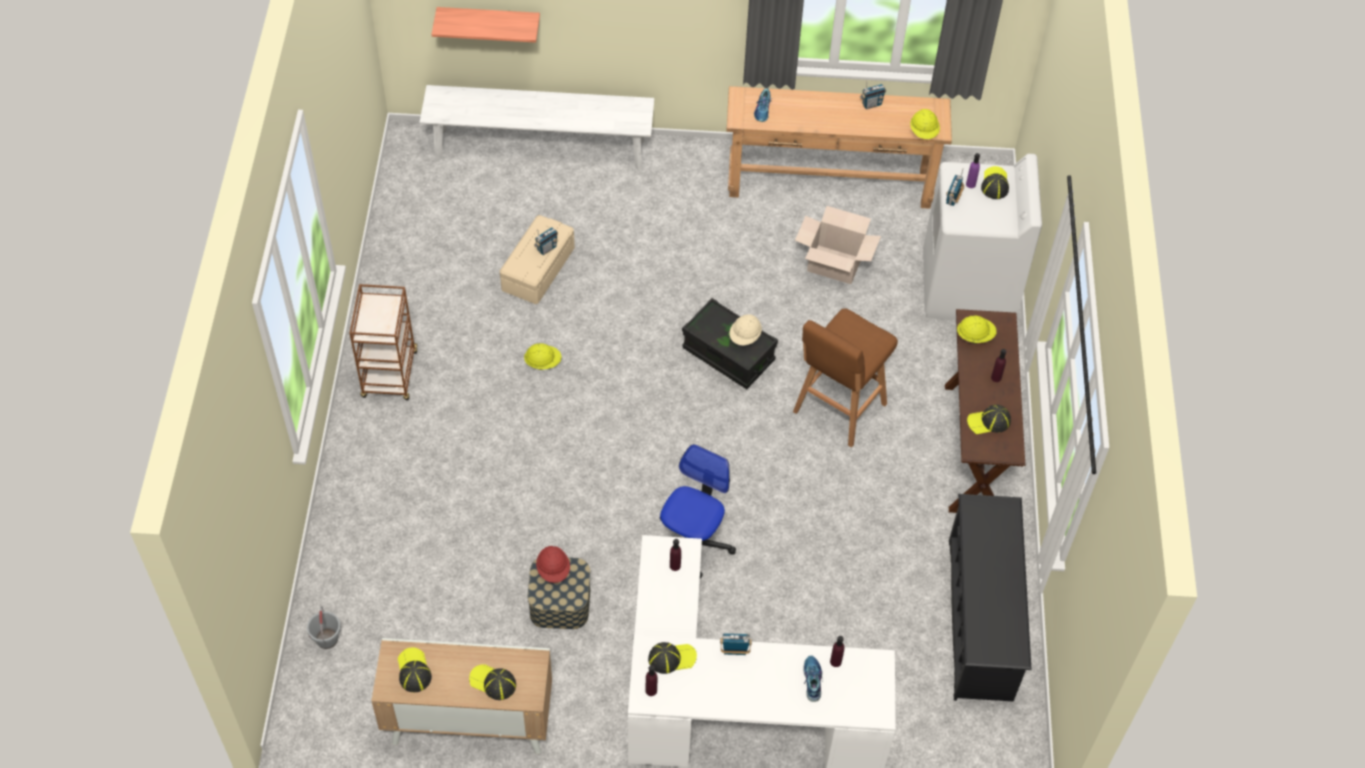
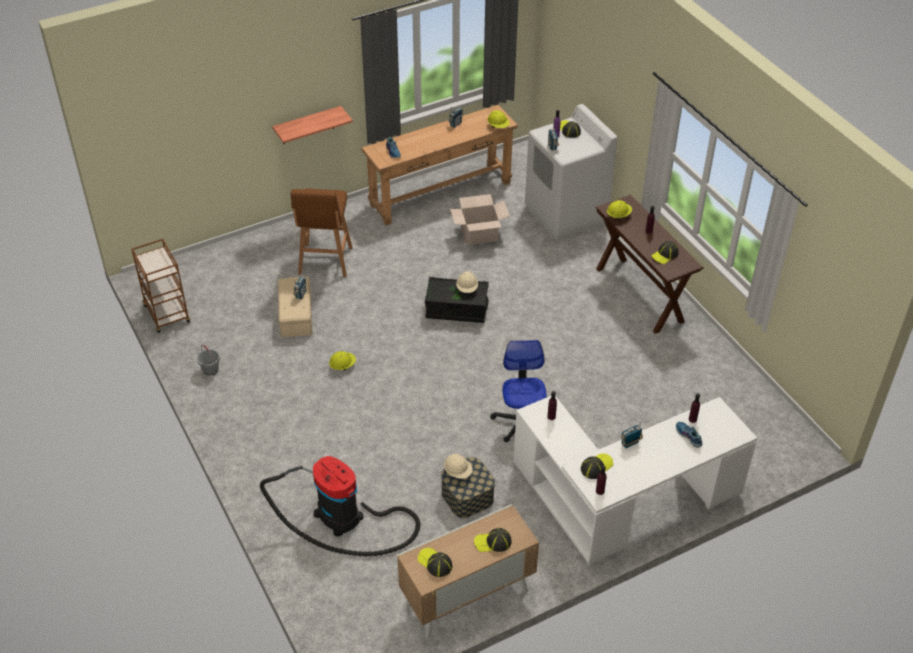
camera: 30 degrees left, 10 degrees down
grey bucket [307,606,341,649] -> grey bucket moved to [197,344,220,376]
brown cart [349,284,418,400] -> brown cart moved to [131,239,190,333]
white bench [420,85,654,171] -> none
shelf [432,7,540,43] -> shelf moved to [272,106,353,144]
red hard hat [536,546,570,583] -> beige hard hat [444,454,472,479]
brown stool [793,308,898,447] -> brown stool moved to [291,188,353,277]
black shoe rack [949,494,1032,701] -> none
none -> vacuum cleaner [260,456,420,556]

